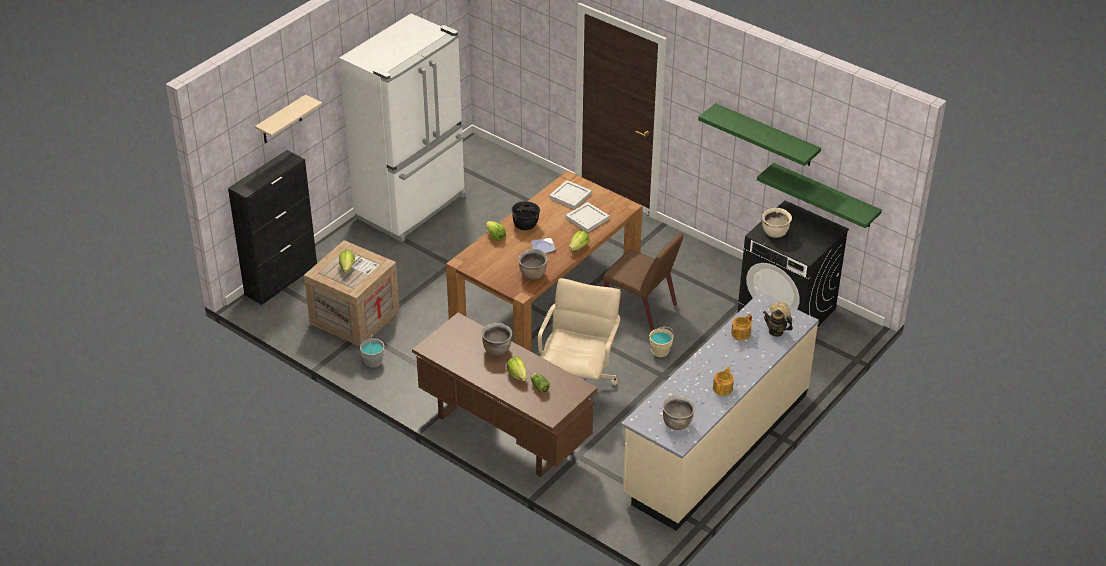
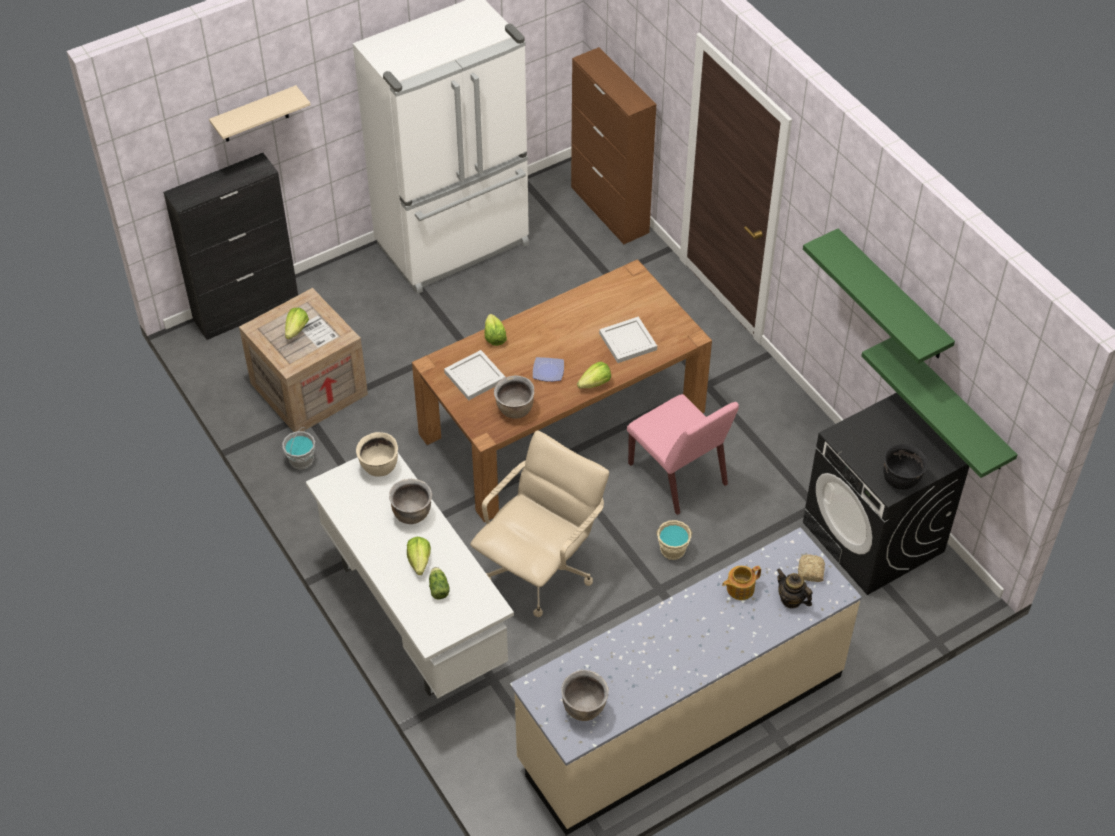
camera: 20 degrees right, 10 degrees up
brown desk [412,313,597,477] -> white desk [306,453,514,699]
black cooking pot [512,201,540,230] -> black cooking pot moved to [883,444,928,490]
white tray [549,180,592,209] -> white tray moved to [444,350,505,400]
brown chair [603,233,684,330] -> pink chair [627,394,739,515]
teapot [713,366,734,396] -> none
beige cooking pot [762,208,792,238] -> beige cooking pot moved to [356,432,398,477]
none -> brown cabinet [571,47,657,244]

